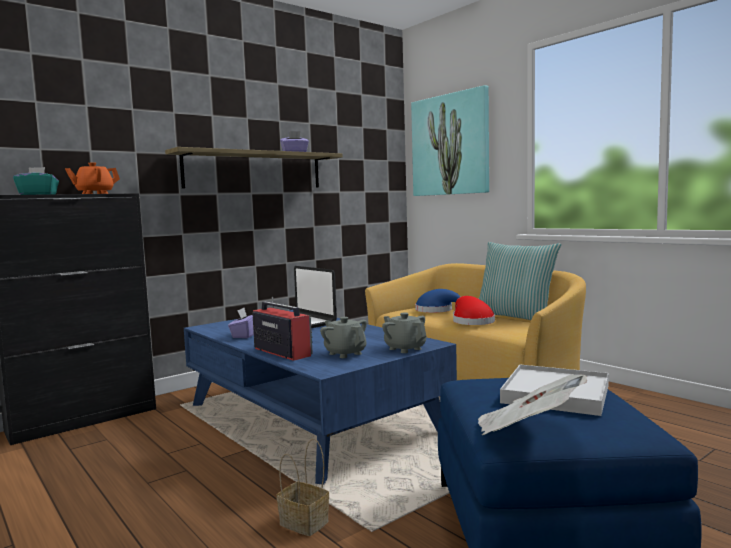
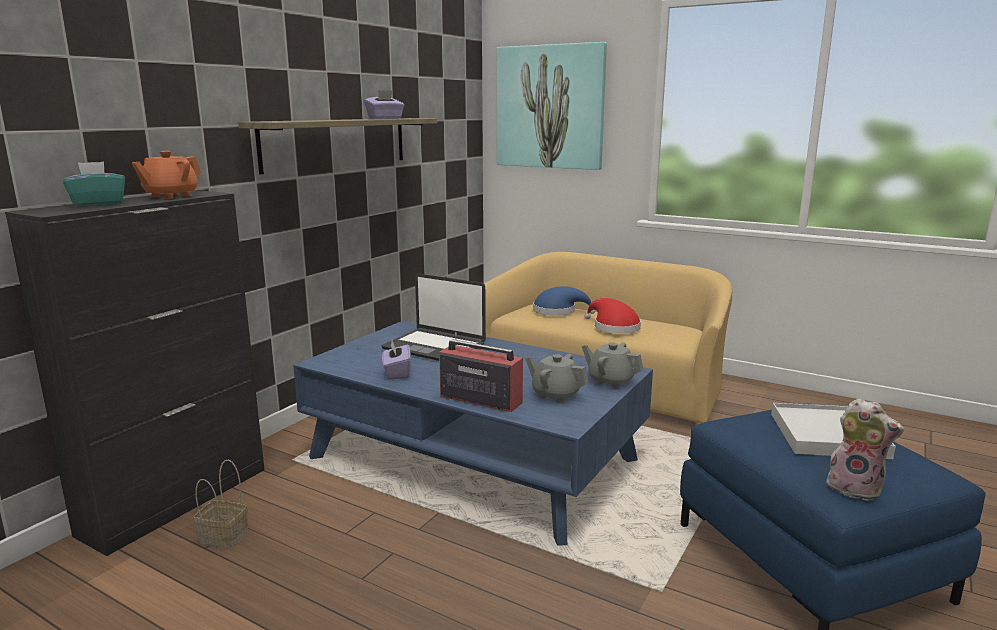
camera: 20 degrees left, 10 degrees up
basket [276,439,329,536] -> basket moved to [194,460,248,549]
newspaper [478,374,587,435] -> plush toy [826,398,904,501]
pillow [479,242,561,320] -> none

